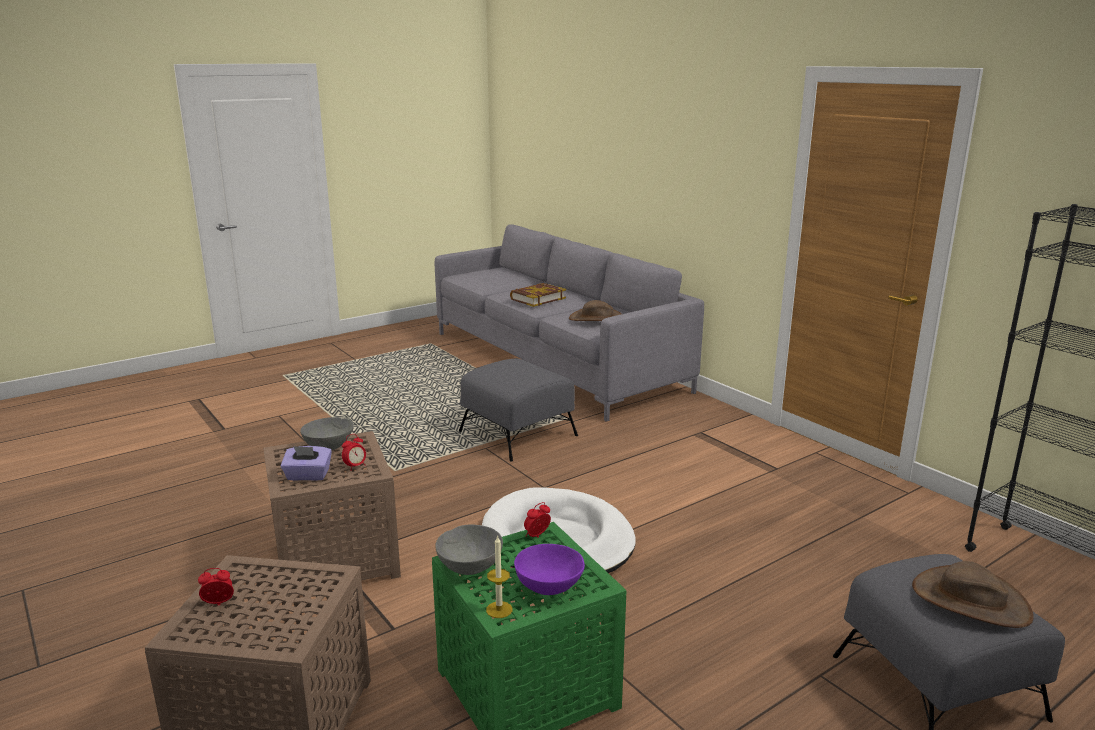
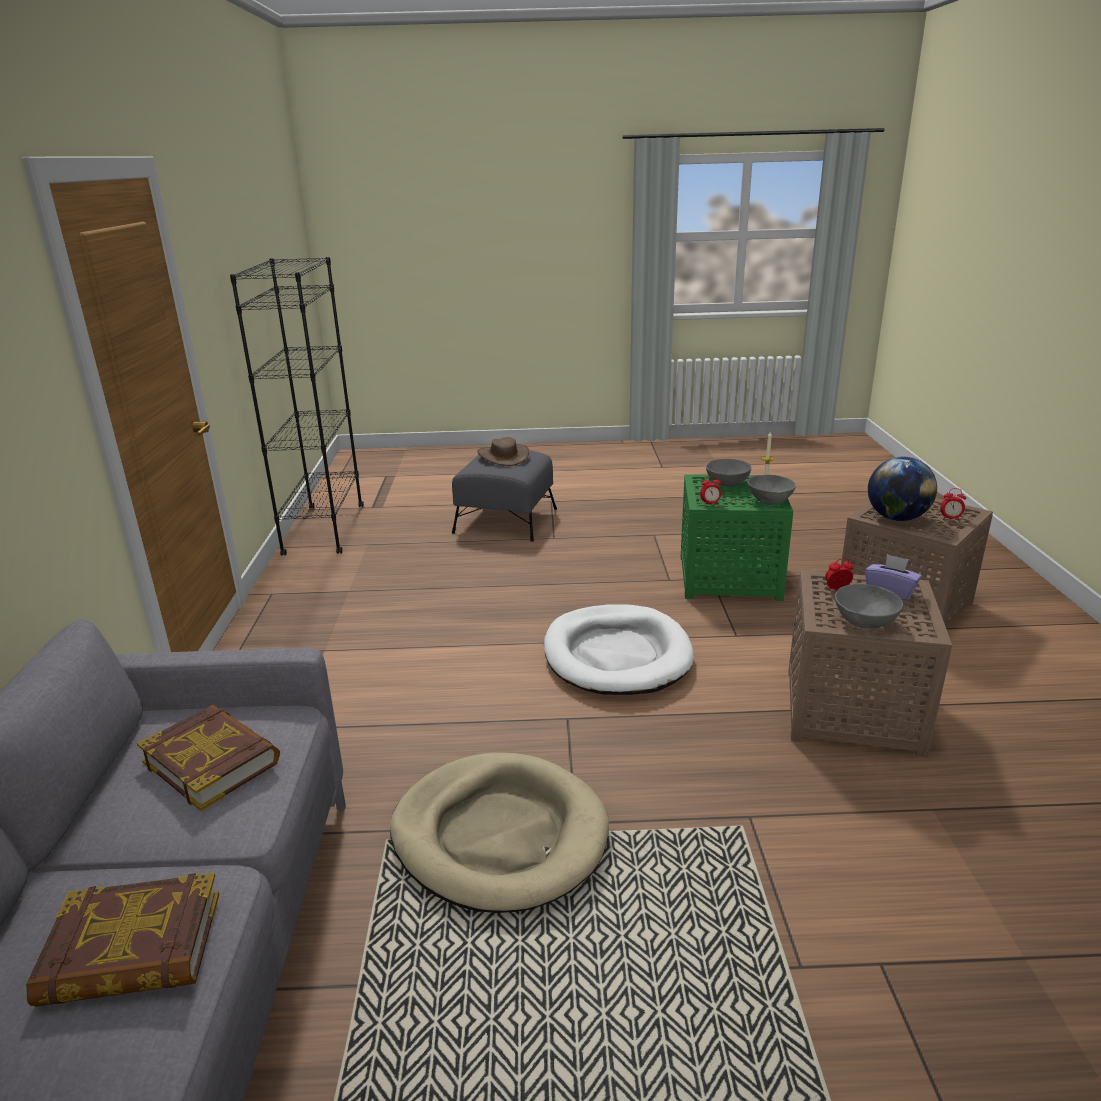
camera: 145 degrees left, 5 degrees up
grey ottoman [459,359,578,462] -> beige dog bed [390,753,609,913]
purple bowl [514,544,585,595] -> grey bowl [706,459,752,487]
brown hat [569,300,622,321] -> book [137,705,280,811]
none -> globe [868,457,937,521]

